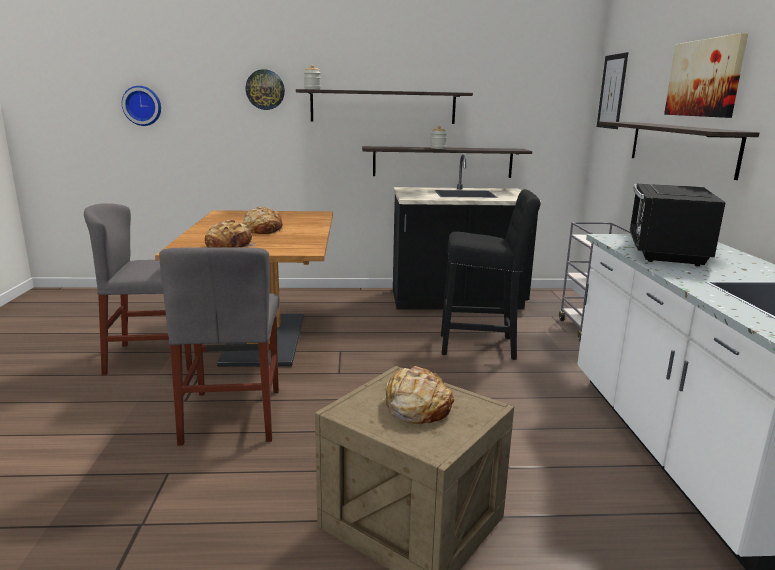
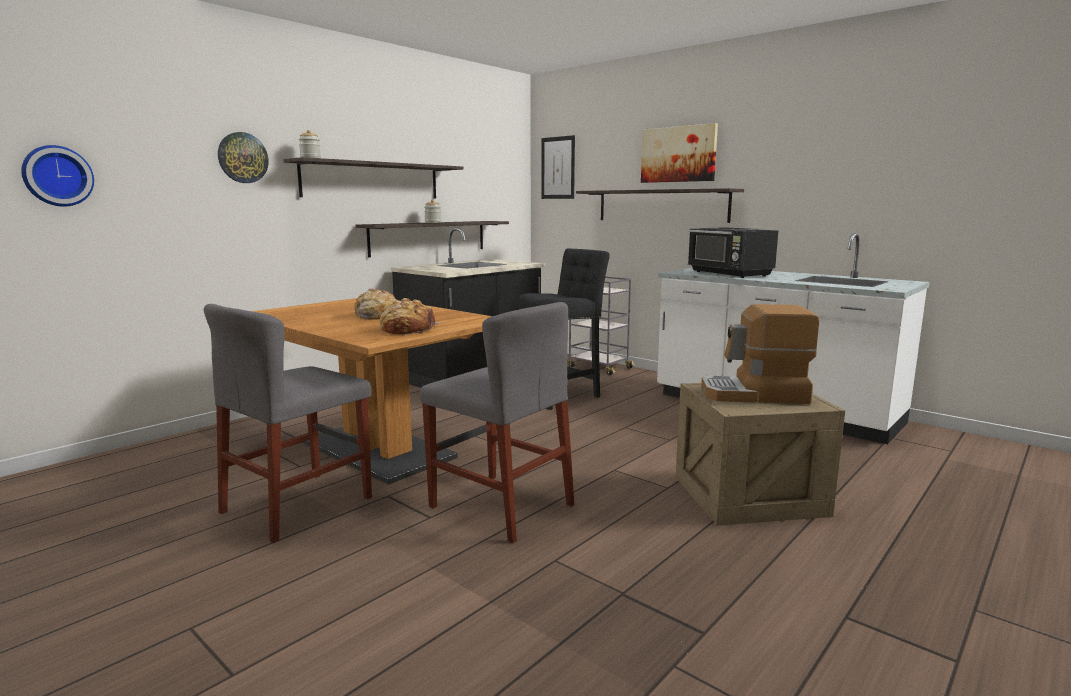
camera: 45 degrees left, 5 degrees down
bread [383,366,454,424] -> coffee machine [701,304,819,404]

